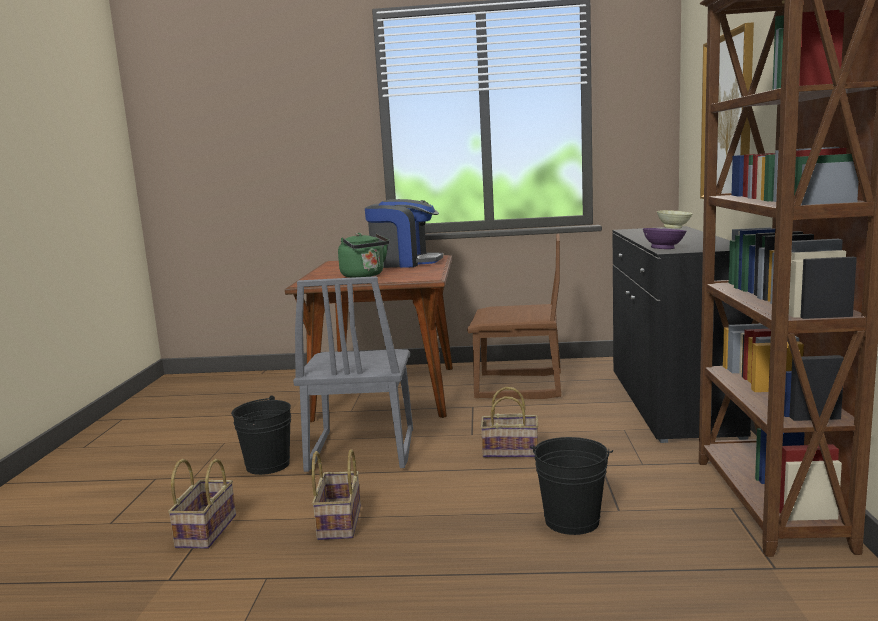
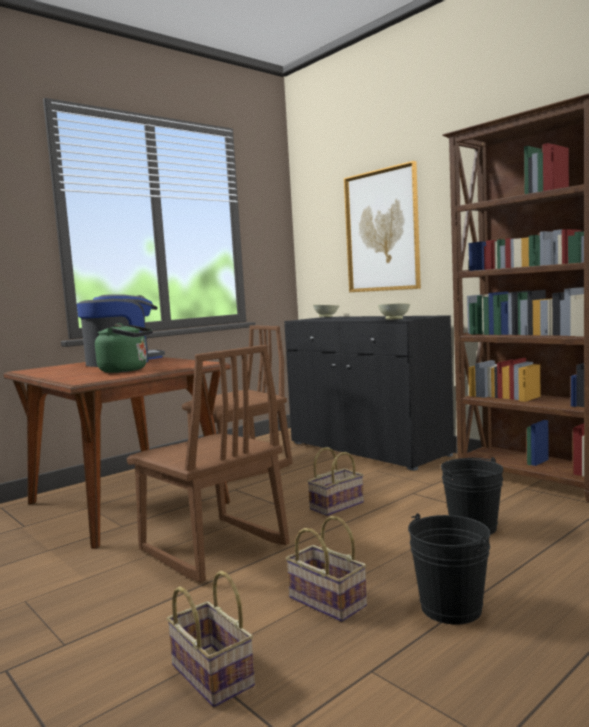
camera: 45 degrees left, 5 degrees down
black bucket [231,396,291,475] -> black bucket moved to [408,513,491,625]
grey chair [293,276,413,472] -> brown chair [127,345,289,583]
purple bowl [643,228,687,249] -> beige bowl [378,303,410,320]

